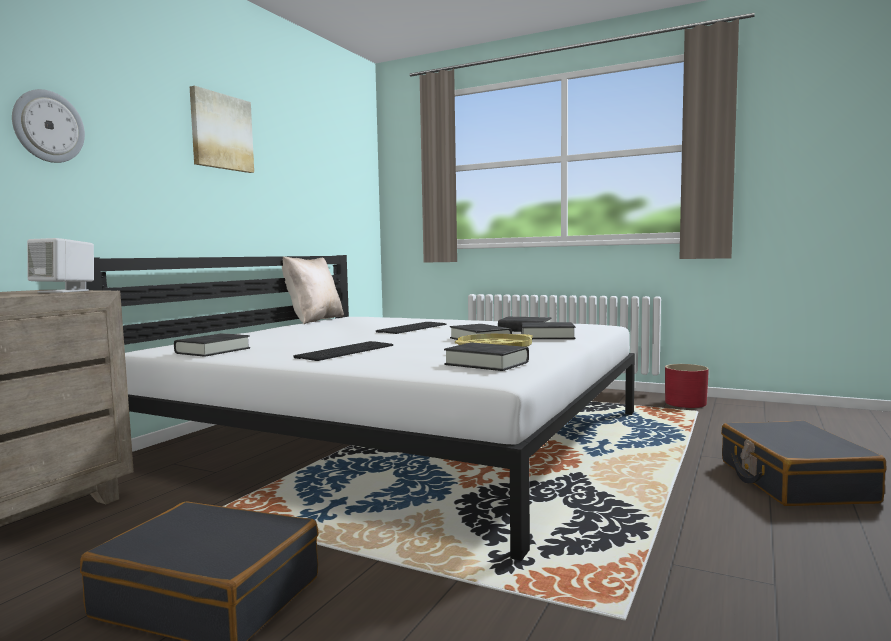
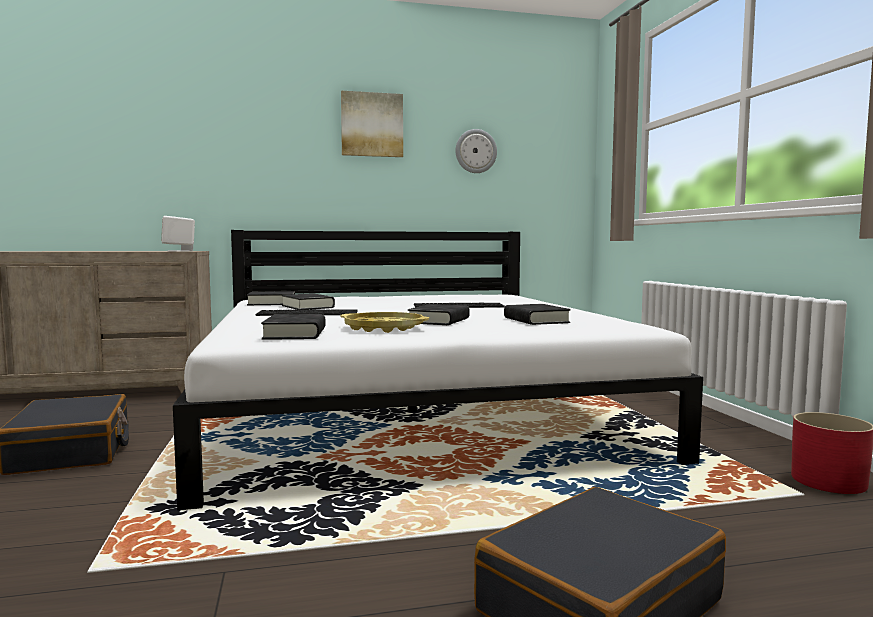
camera: 50 degrees right, 0 degrees up
wall clock [12,89,85,163] -> wall clock moved to [455,129,497,173]
beige pillow [282,256,344,324] -> none
black book [521,322,576,339] -> black book moved to [282,293,335,310]

